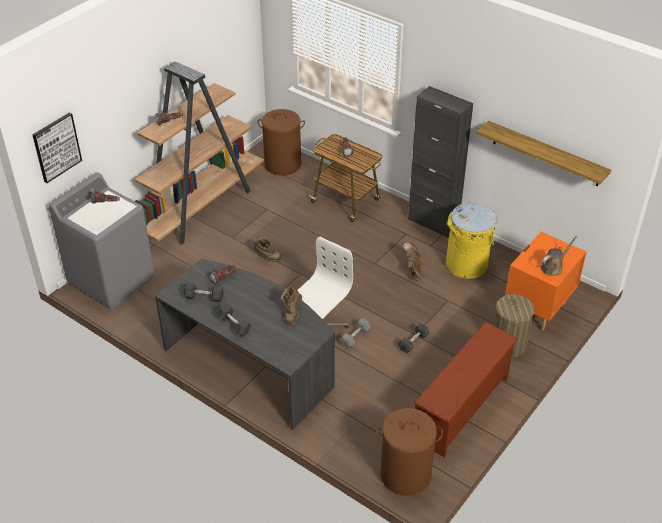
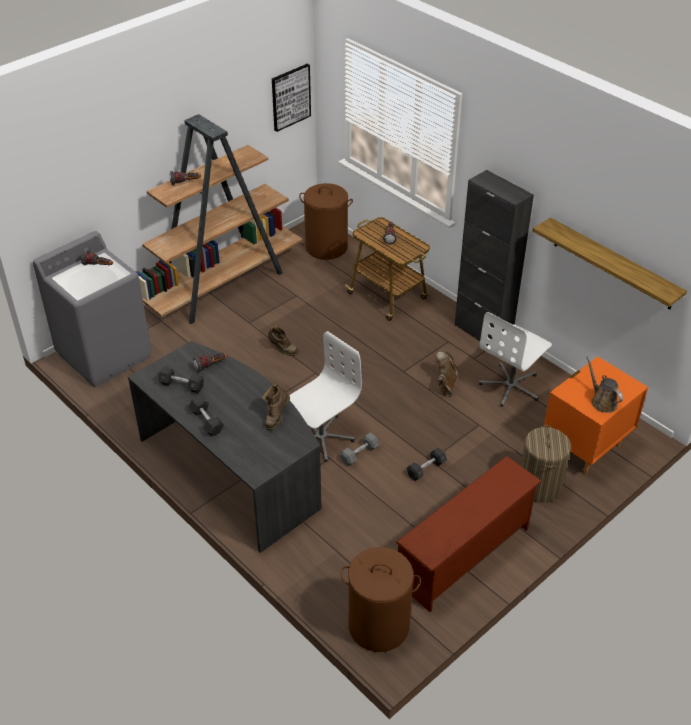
camera: 10 degrees right, 0 degrees up
picture [32,112,82,183] -> picture moved to [272,64,311,132]
yellow trash can [446,203,497,279] -> white office chair [479,312,552,407]
brown watering can [541,236,578,276] -> brown watering can turned 90 degrees counterclockwise [586,356,623,413]

